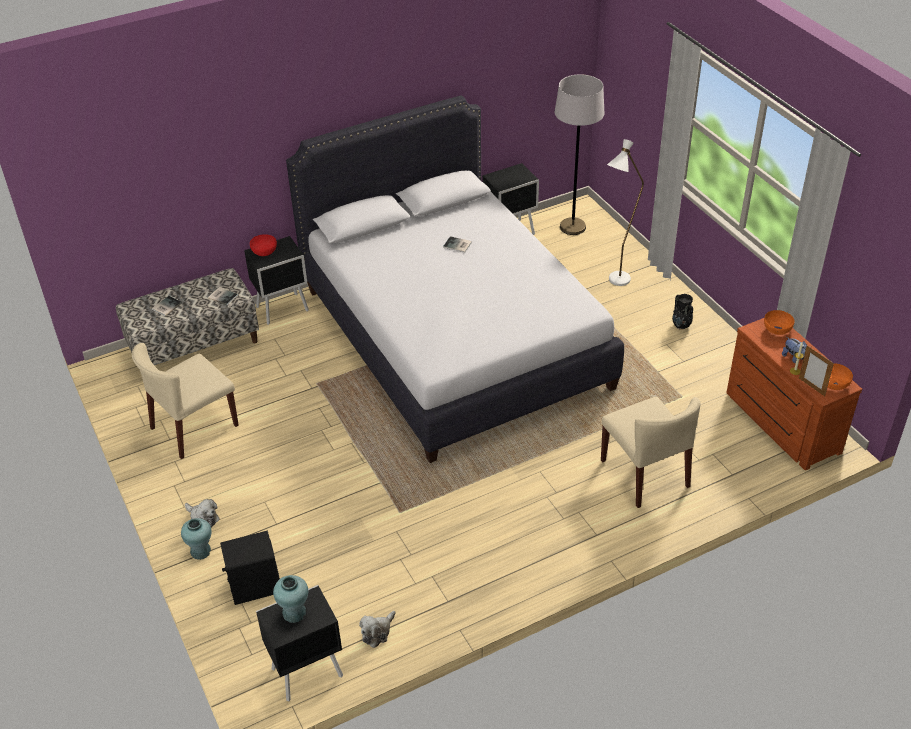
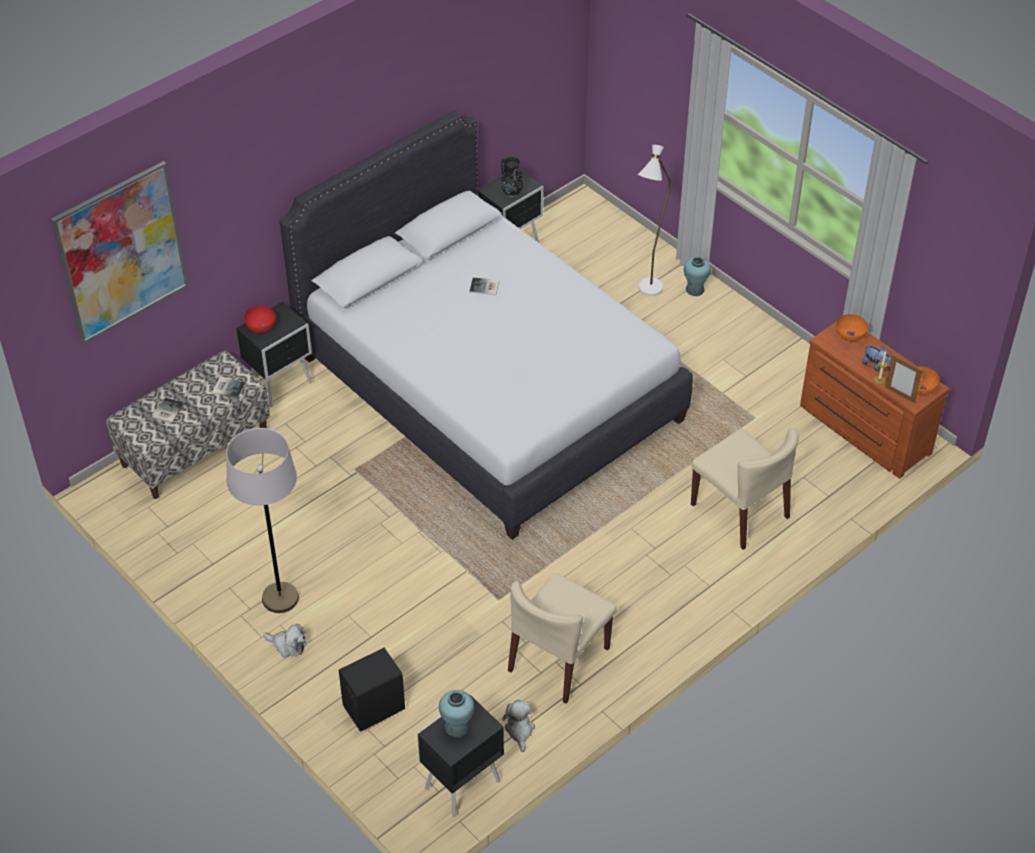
camera: 15 degrees left, 5 degrees up
beige chair [132,343,239,459] -> beige chair moved to [508,573,617,704]
turquoise vase [181,518,212,560] -> turquoise vase moved to [684,257,711,296]
plush toy [359,611,395,648] -> plush toy turned 150 degrees clockwise [502,700,535,752]
grey floor lamp [555,74,605,235] -> grey floor lamp moved to [226,428,299,613]
black vase [672,294,693,330] -> black vase moved to [501,157,523,197]
none -> picture [51,161,188,344]

